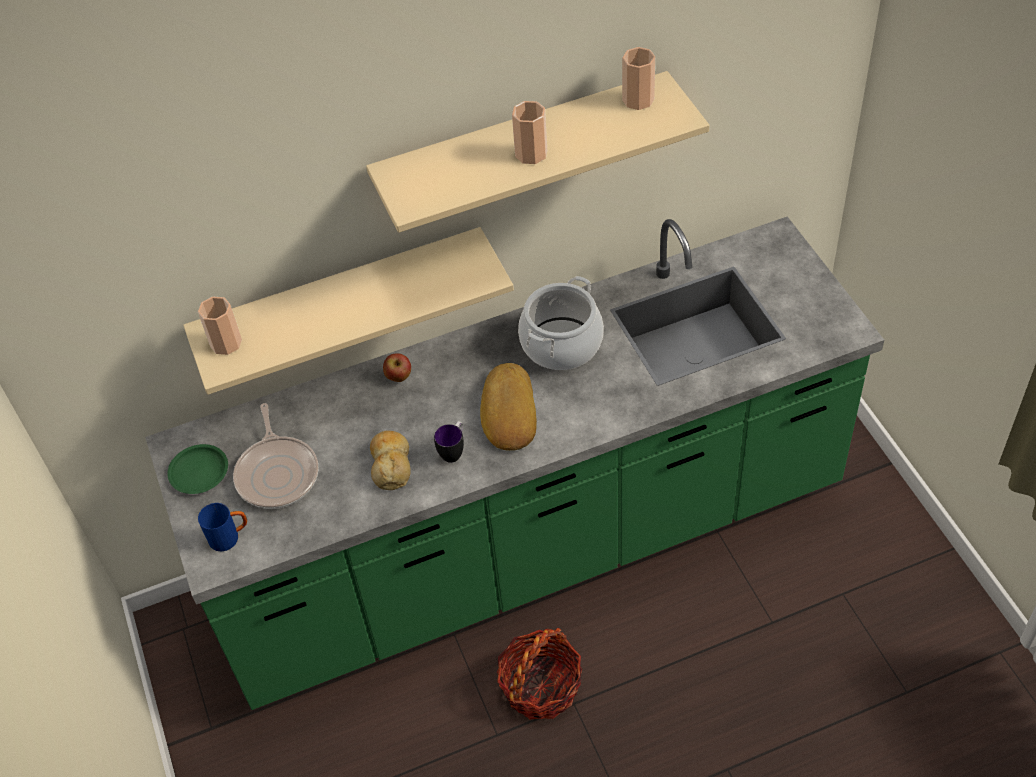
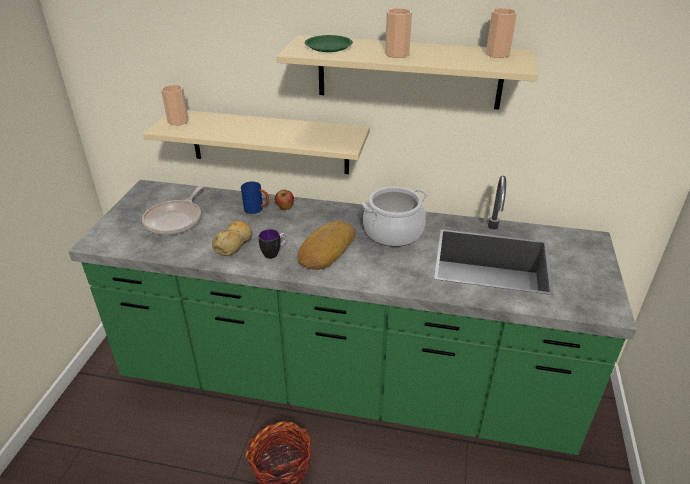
camera: 30 degrees right, 15 degrees down
green plate [167,444,228,494] -> green plate moved to [305,35,353,52]
blue mug [198,503,247,552] -> blue mug moved to [241,182,269,214]

